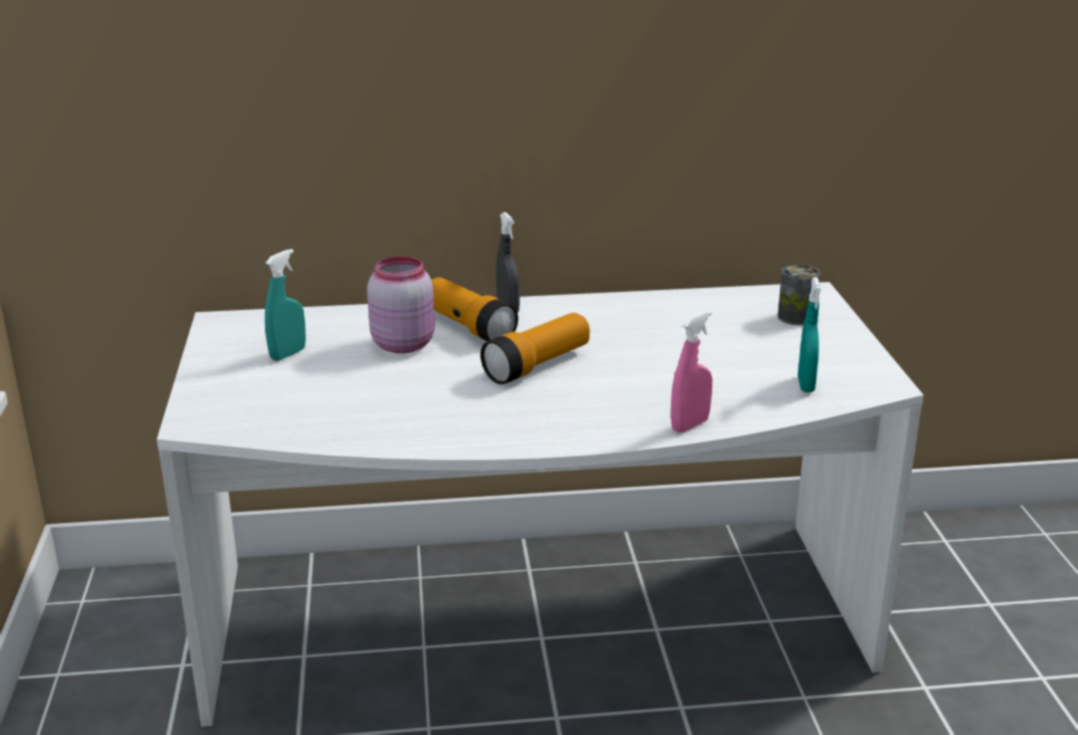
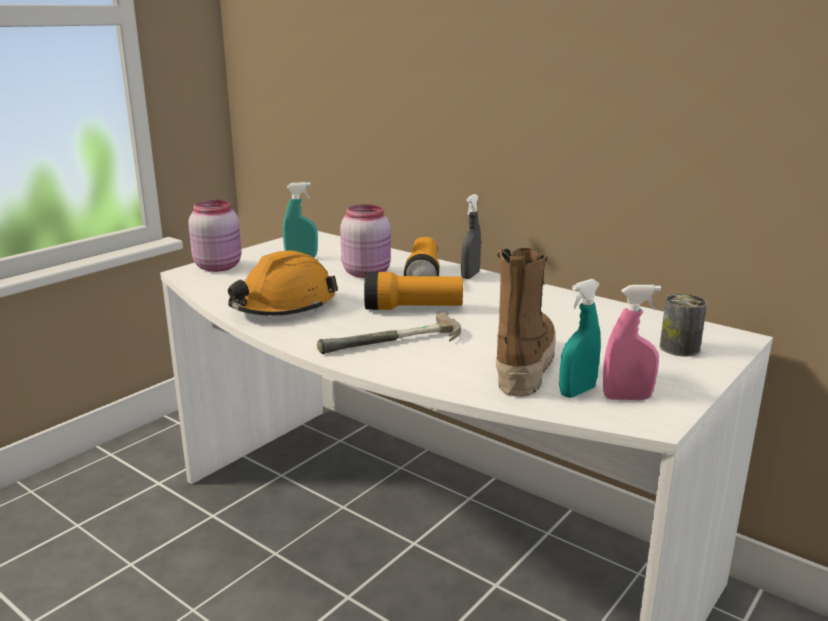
camera: 45 degrees right, 5 degrees down
pink spray bottle [671,311,712,433] -> pink spray bottle moved to [603,285,661,400]
none -> pink jar [188,200,241,272]
none -> orange hard hat [228,251,338,316]
none -> hammer [317,312,461,354]
none -> boot [496,248,556,397]

